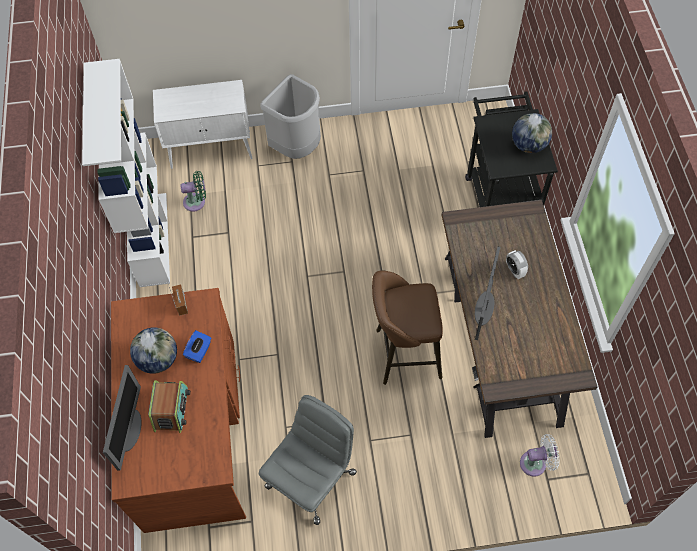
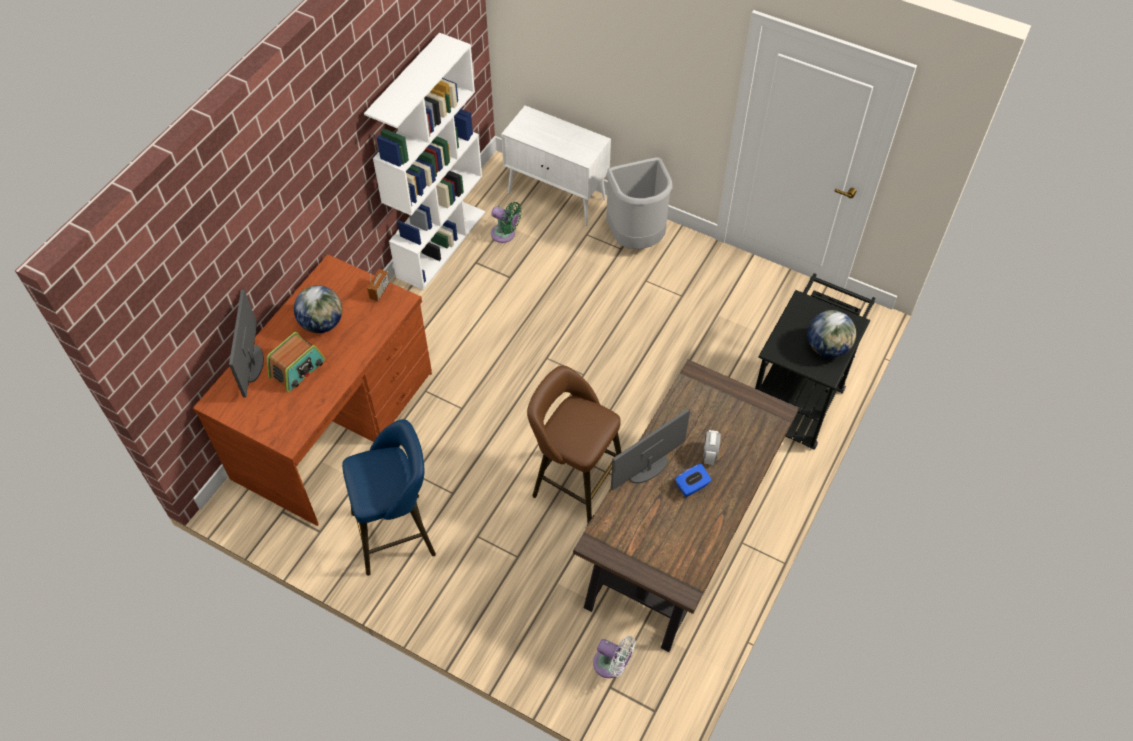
camera: 35 degrees right, 5 degrees down
monitor [103,365,142,471] -> monitor turned 135 degrees clockwise [229,289,264,397]
blue tissue box [183,330,211,363] -> blue tissue box moved to [675,464,712,497]
grey office chair [259,395,357,525] -> blue stool [342,419,436,576]

